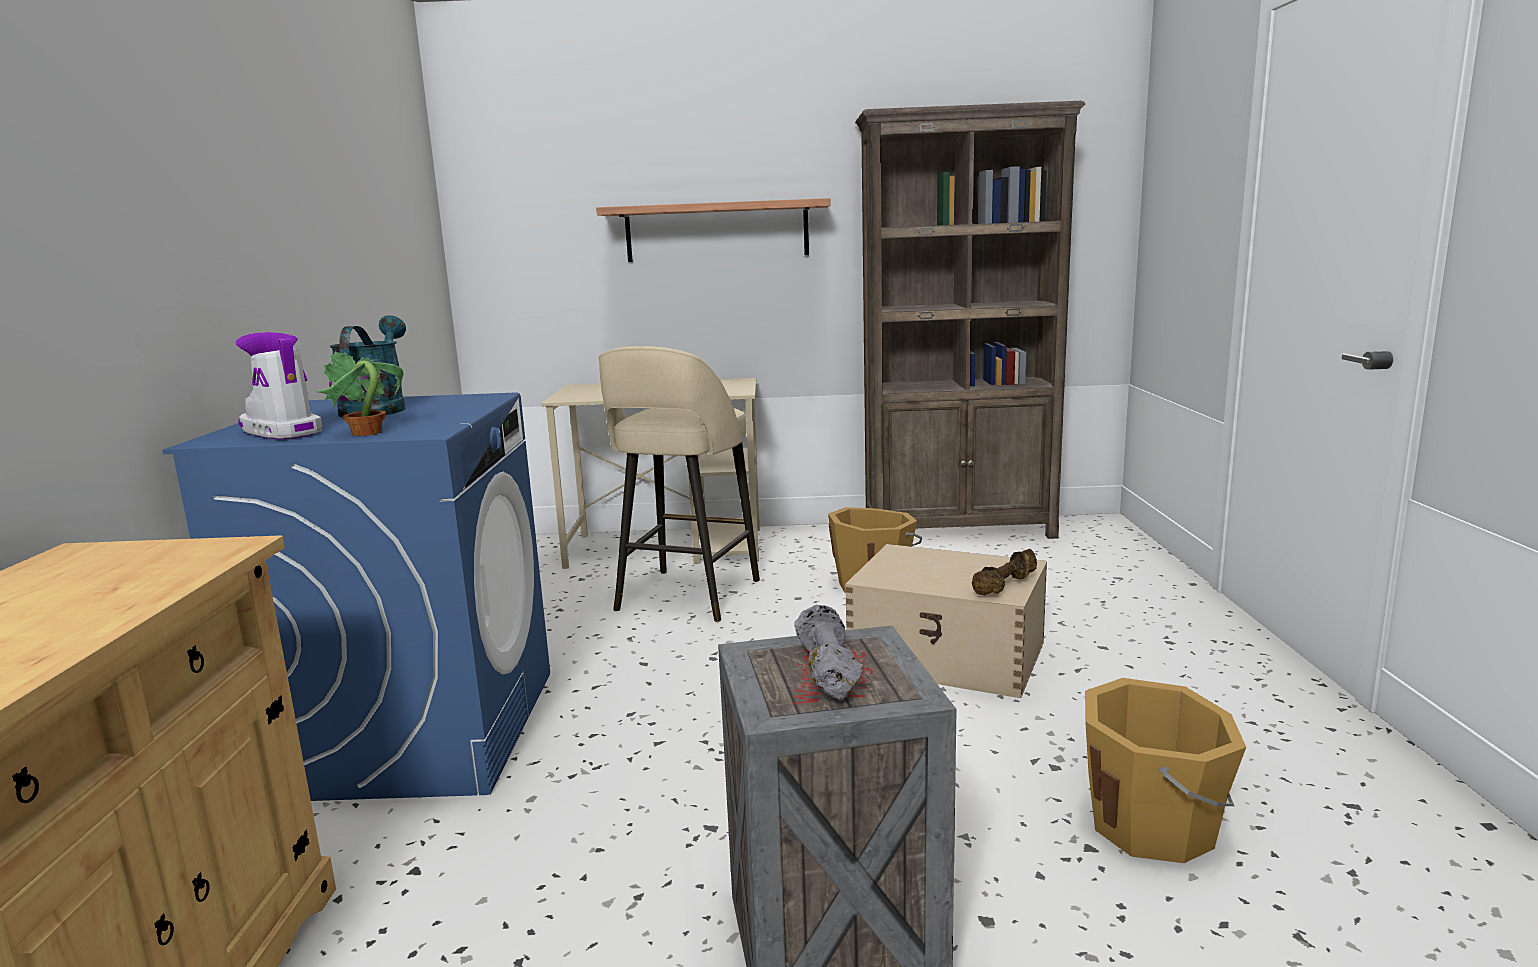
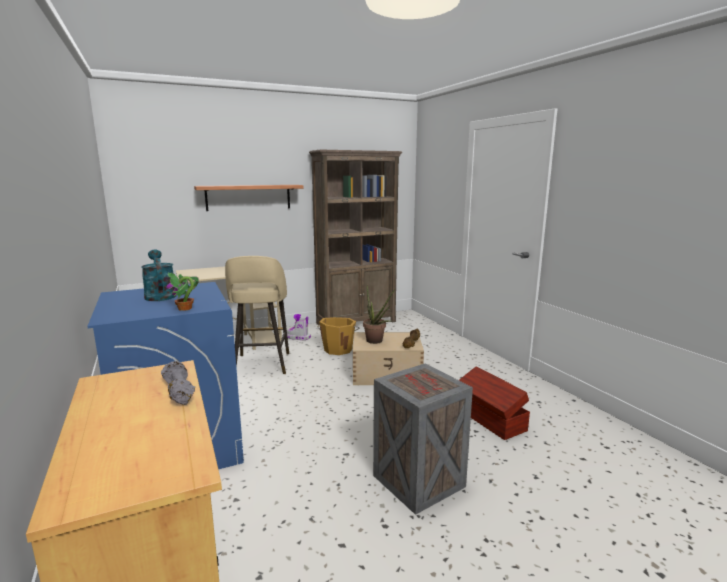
camera: 25 degrees left, 0 degrees up
boot [235,332,323,440] -> boot moved to [287,314,311,340]
grey dumbbell [794,605,863,701] -> grey dumbbell moved to [161,361,195,405]
orange bucket [1085,678,1246,863] -> brown storage box [459,366,530,440]
none -> potted plant [363,286,395,344]

